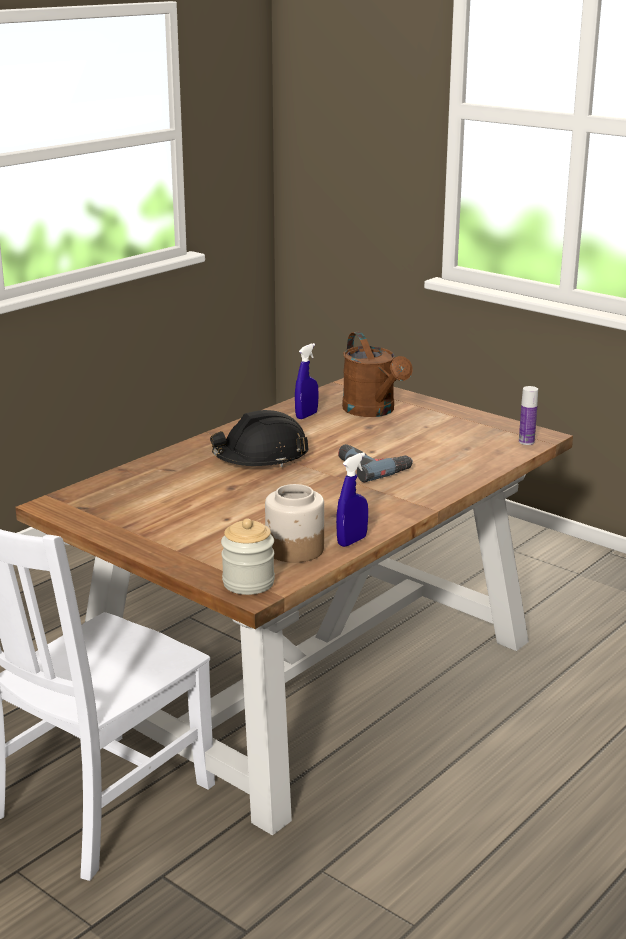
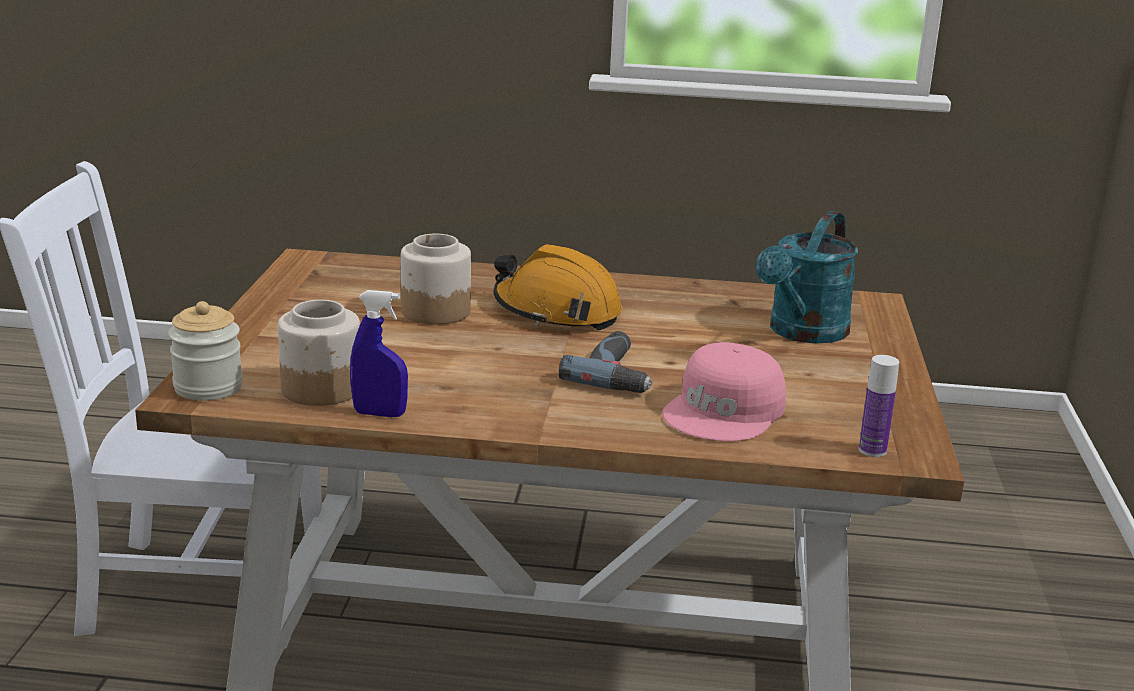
camera: 55 degrees right, 0 degrees up
black hard hat [210,410,309,467] -> orange hard hat [493,244,622,330]
blue spray bottle [295,343,319,419] -> none
brown watering can [342,332,413,417] -> turquoise watering can [755,211,858,344]
none -> jar [401,234,471,325]
none -> pink cap [662,342,786,441]

